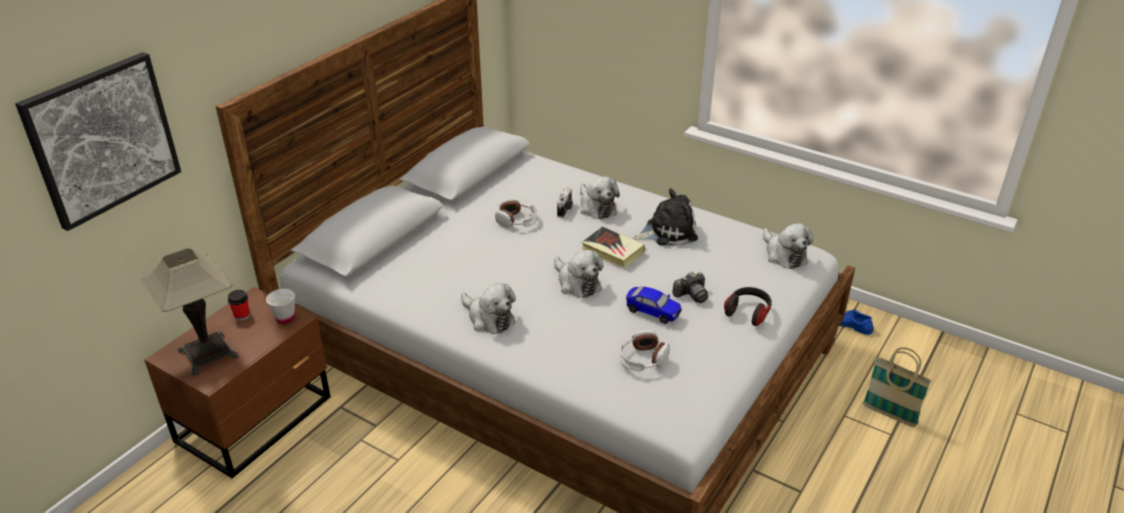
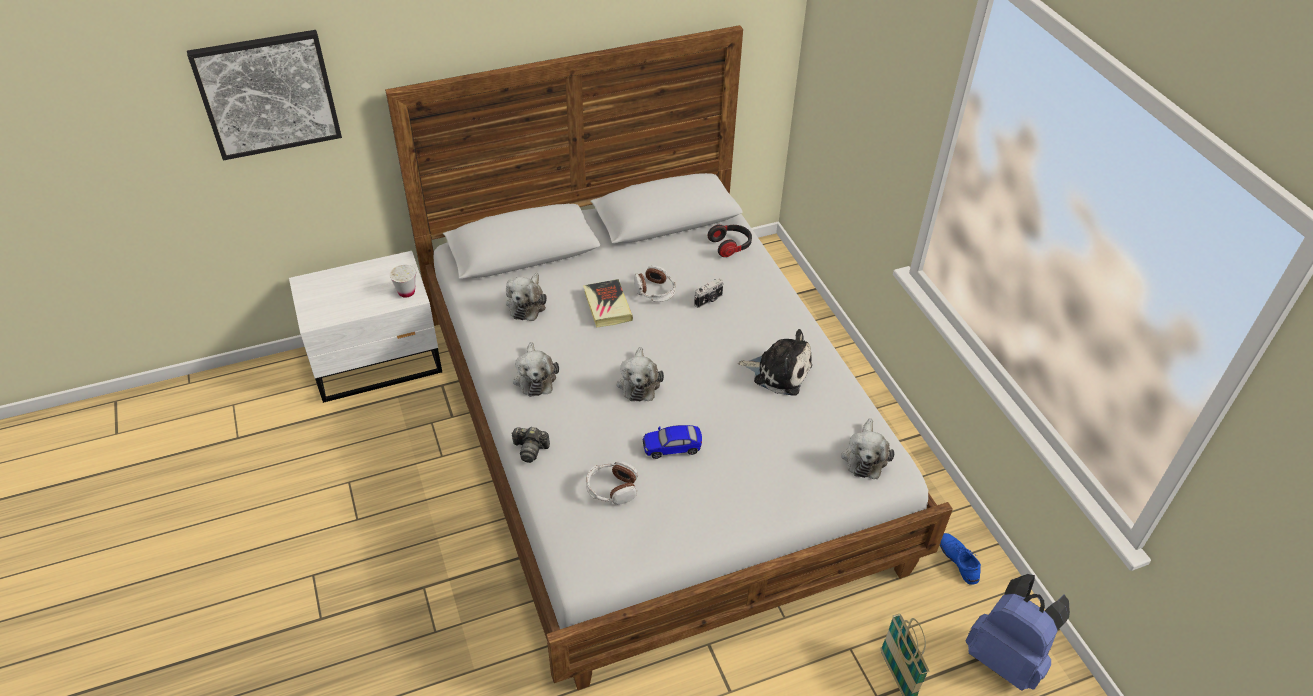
camera: 35 degrees right, 10 degrees up
table lamp [142,248,239,376] -> none
brown nightstand [144,287,331,478] -> white nightstand [289,251,442,403]
cup [228,290,250,321] -> none
plush toy [580,176,620,220] -> plush toy moved to [506,273,547,321]
book [581,226,645,268] -> book moved to [583,279,633,328]
toy car [626,287,682,324] -> toy car turned 105 degrees clockwise [642,425,702,459]
camera [672,272,708,303] -> camera moved to [511,427,550,463]
headphones [724,287,772,326] -> headphones moved to [708,225,752,257]
none -> blue backpack [965,574,1070,691]

